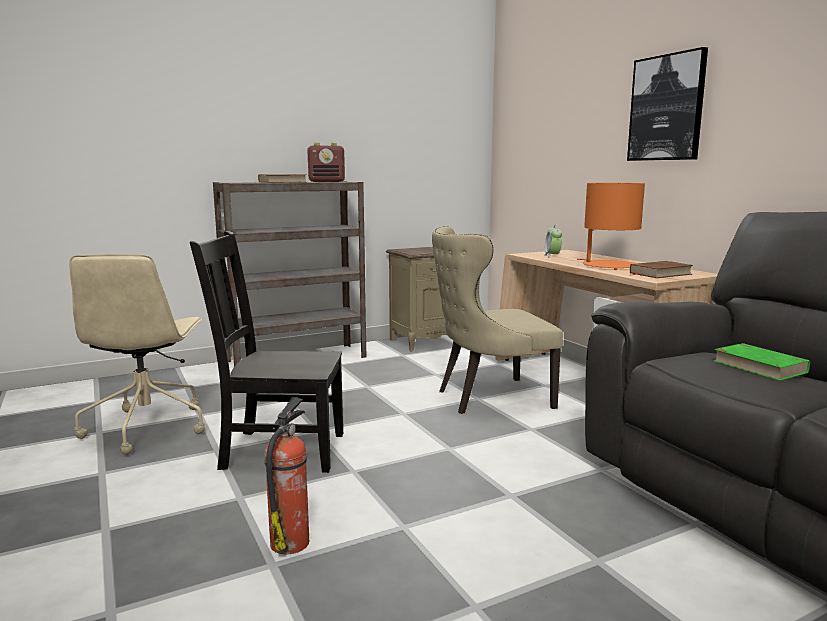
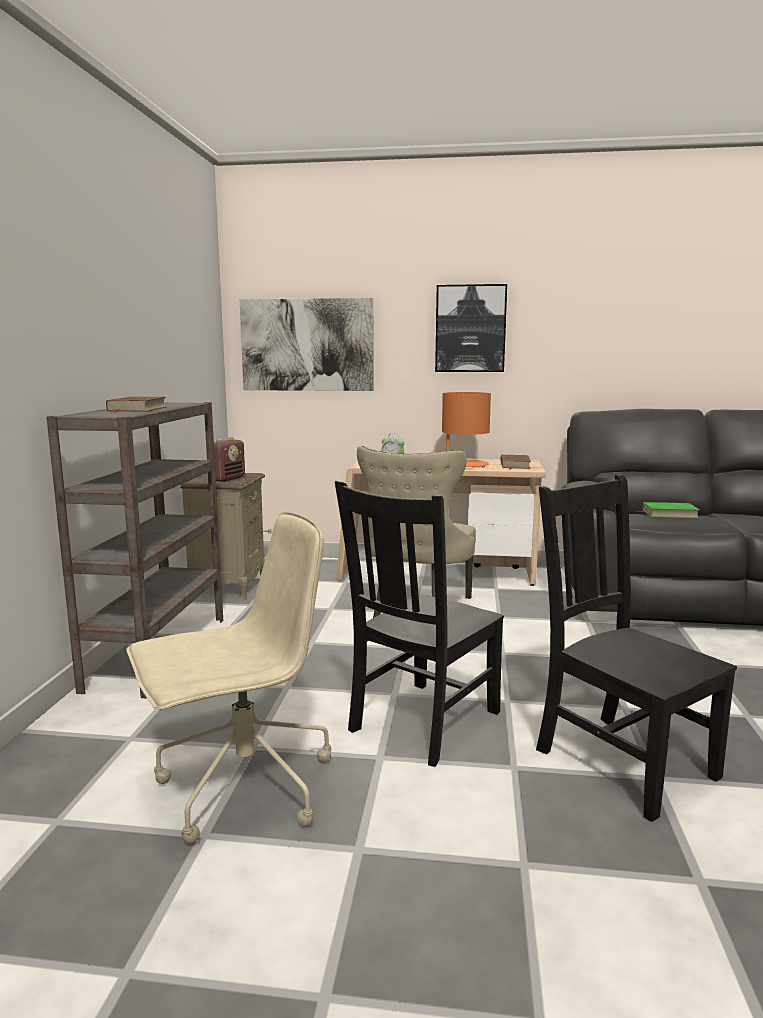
camera: 55 degrees left, 0 degrees up
beige office chair [69,254,205,455] -> beige office chair turned 60 degrees counterclockwise [127,512,331,844]
fire extinguisher [265,398,309,554] -> black chair [536,474,737,822]
radio [307,143,345,182] -> radio moved to [214,437,245,482]
none -> picture [239,298,374,391]

